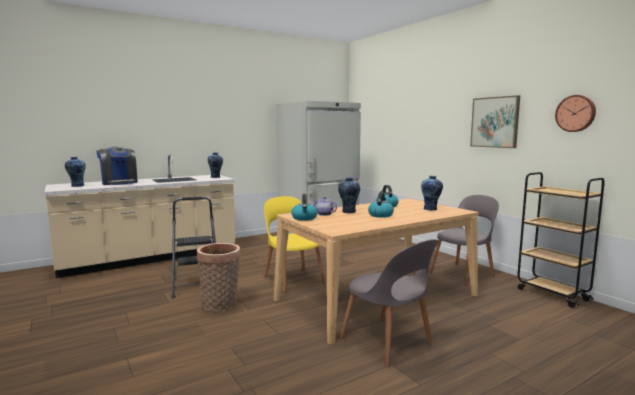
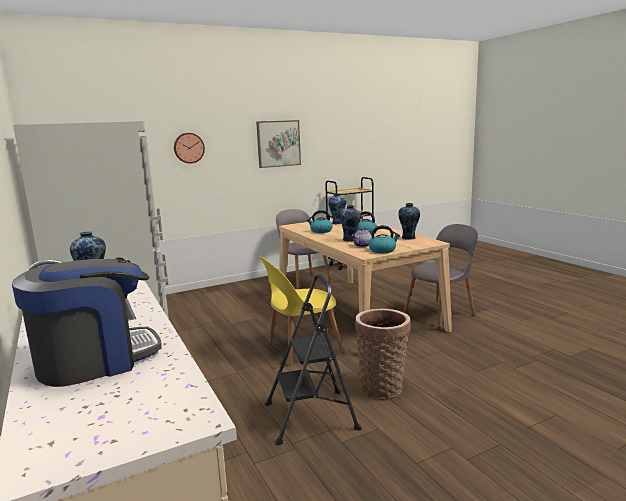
camera: 85 degrees left, 5 degrees up
vase [65,157,86,187] -> vase moved to [398,203,420,240]
wall clock [555,95,596,132] -> wall clock moved to [174,133,205,163]

